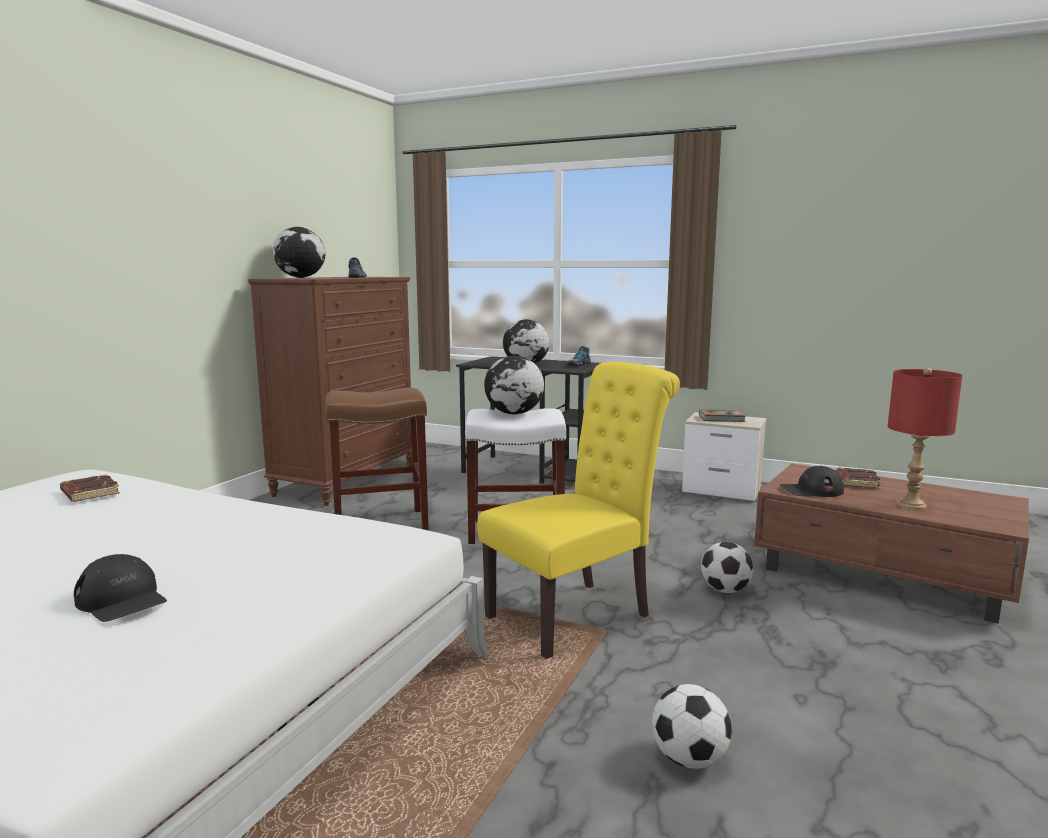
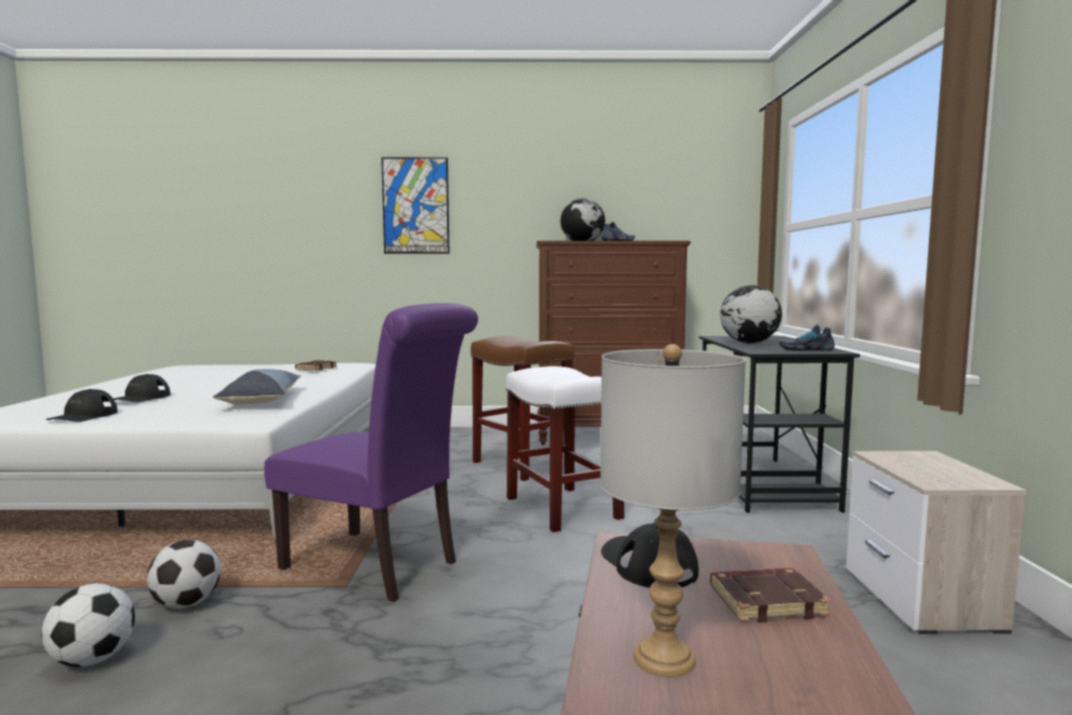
camera: 65 degrees right, 5 degrees down
yellow chair [477,362,680,659] -> purple chair [264,303,478,602]
globe [484,355,544,414] -> none
book [699,410,746,422] -> none
football [701,542,753,593] -> football moved to [147,540,221,609]
red table lamp [887,368,963,510] -> grey table lamp [600,344,746,677]
none -> black cap [46,389,118,422]
none -> pillow [213,369,301,405]
none -> picture [381,157,449,254]

